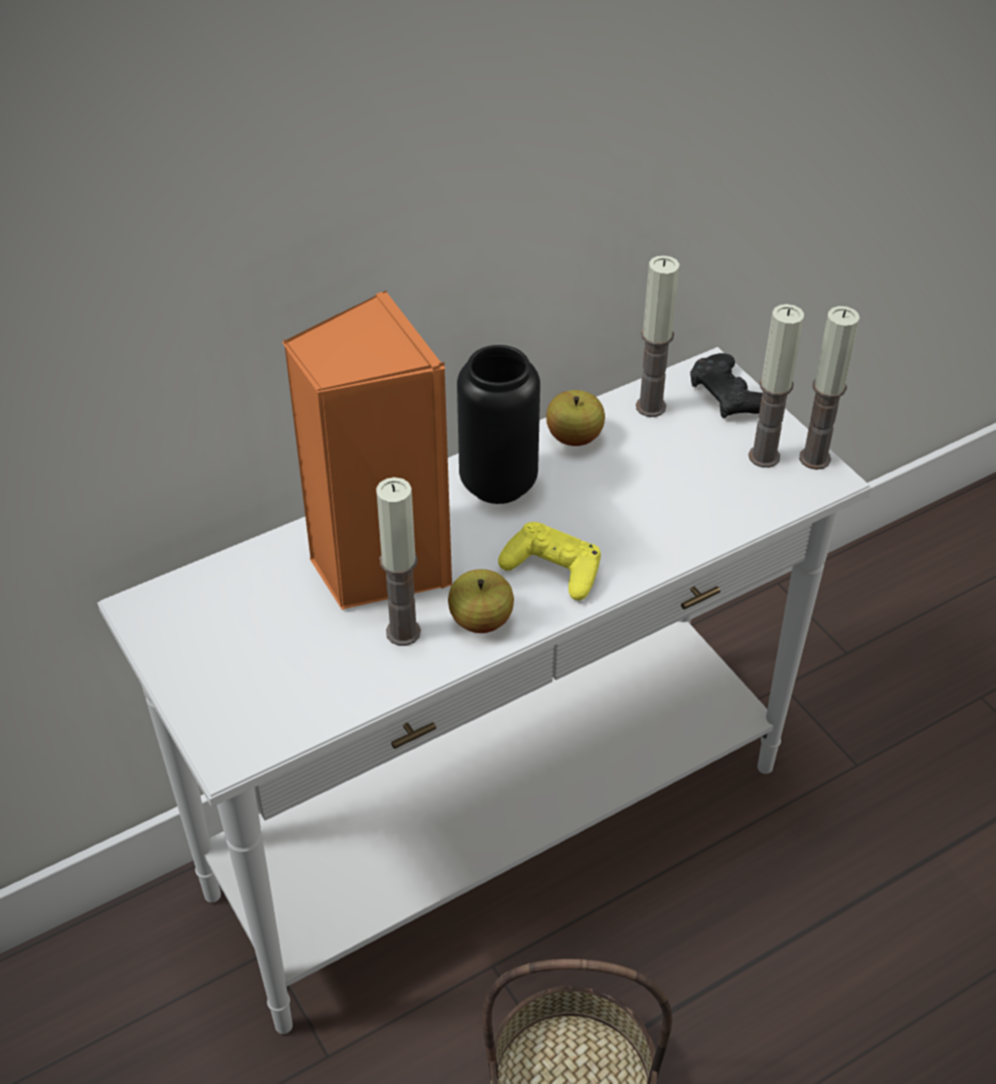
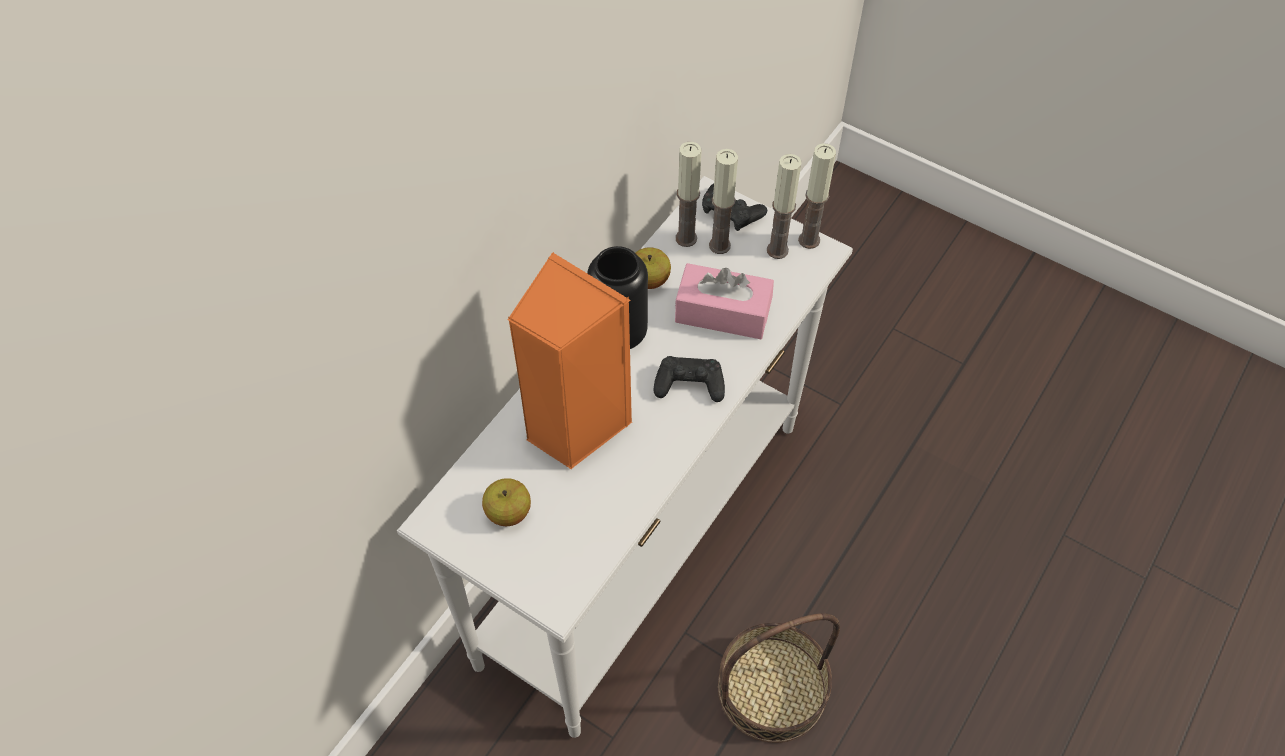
camera: 25 degrees left, 10 degrees up
candle [376,477,421,646] -> candle moved to [709,149,738,254]
apple [448,569,514,633] -> apple moved to [482,478,531,526]
yellow game controller [498,522,601,600] -> black game controller [654,356,725,402]
none -> pink tissue box [675,263,774,339]

